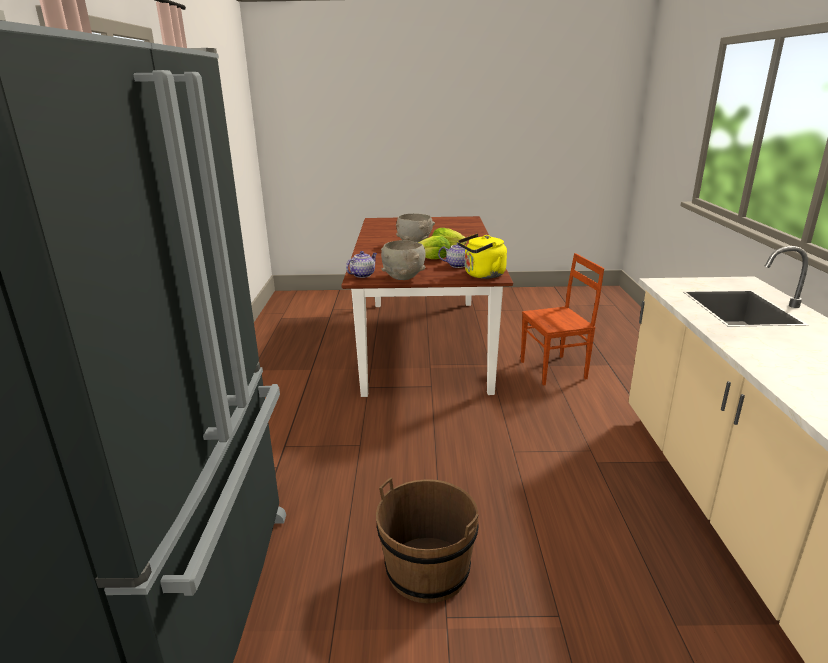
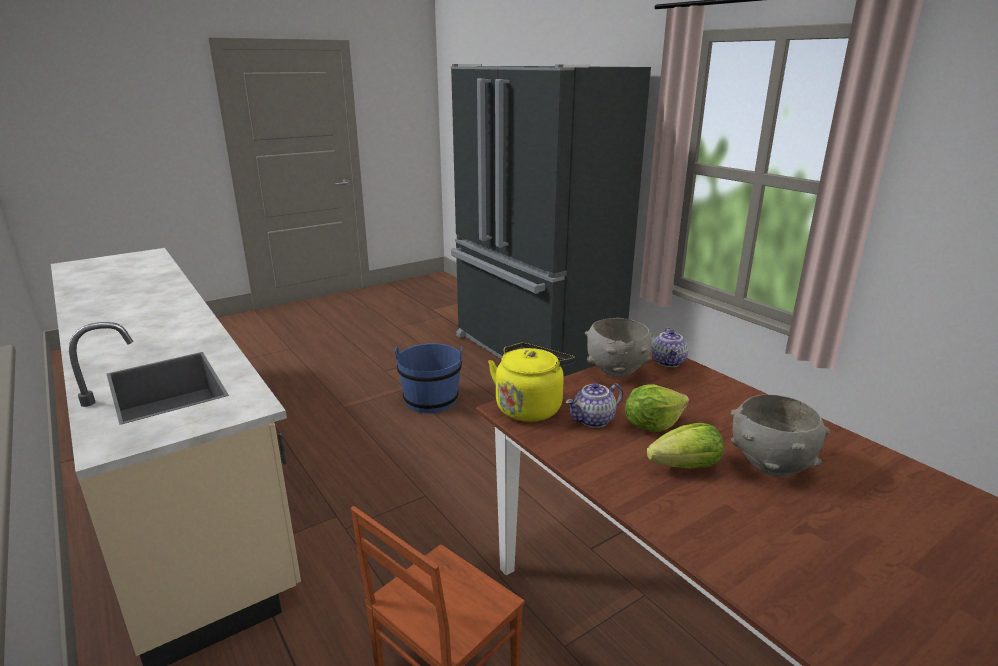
camera: 145 degrees right, 0 degrees up
brown bucket [376,478,479,603] -> blue bucket [395,343,462,413]

